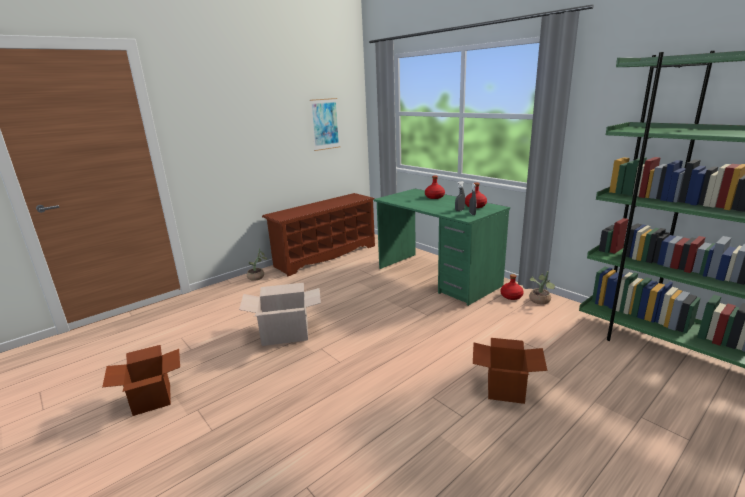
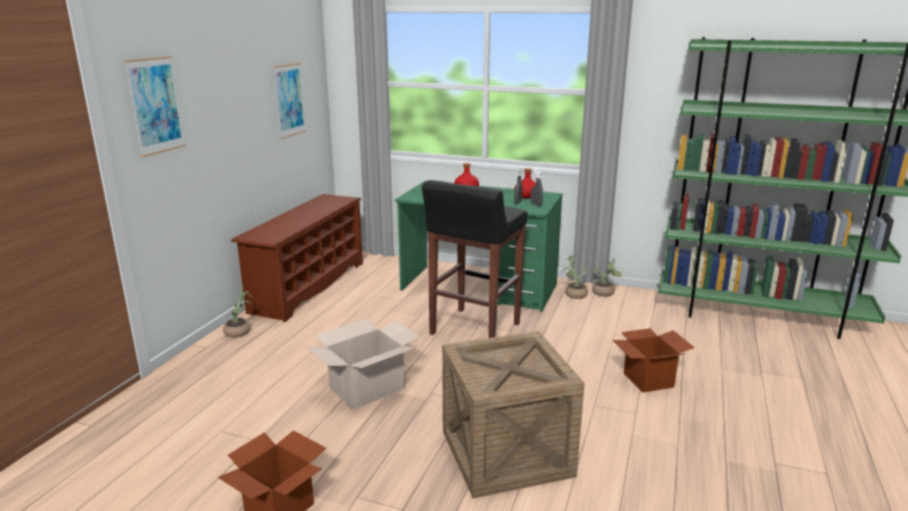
camera: 30 degrees left, 0 degrees up
red bottle [501,274,524,300] -> potted plant [562,255,588,299]
none -> picture [124,56,186,157]
none -> black stool [422,180,527,338]
none -> crate [442,331,585,498]

